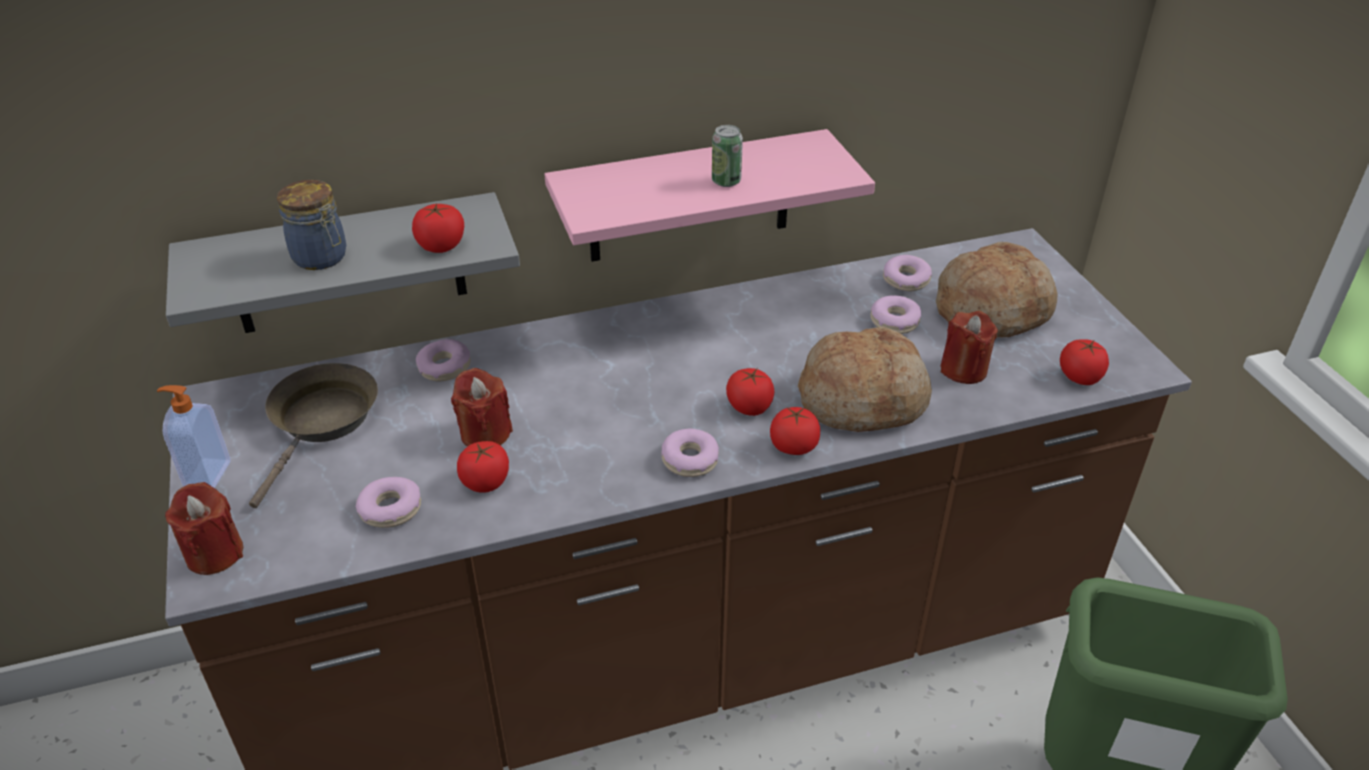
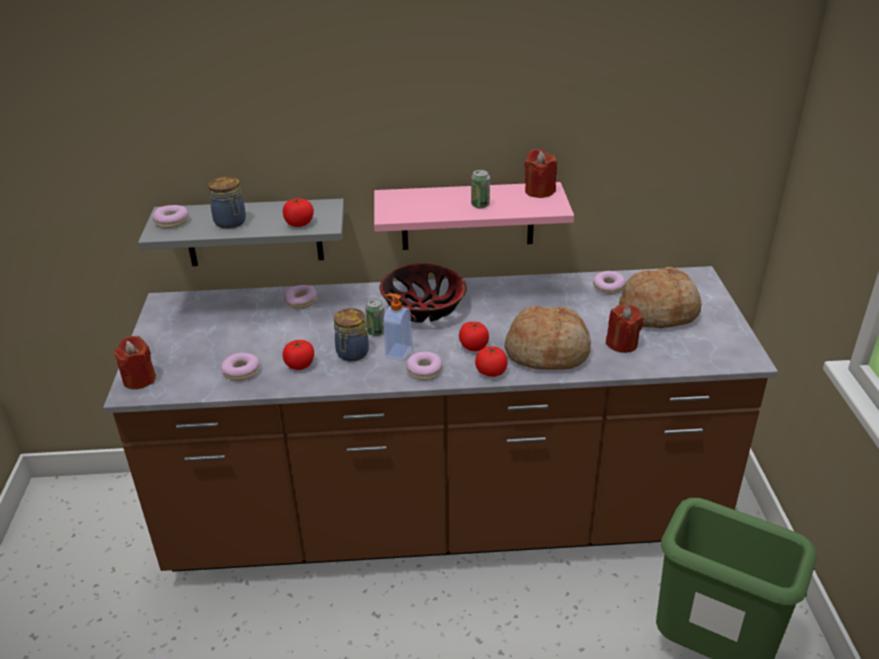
camera: 15 degrees right, 5 degrees down
soap dispenser [157,385,231,488] -> soap dispenser moved to [383,293,412,361]
brown frying pan [249,363,378,508] -> none
red candle [451,368,513,446] -> red candle moved to [525,149,557,198]
donut [870,295,921,334] -> donut moved to [152,205,189,228]
tomato [1060,339,1109,385] -> none
none -> jar [334,308,369,361]
none -> can [365,299,385,336]
none -> bowl [379,263,467,323]

